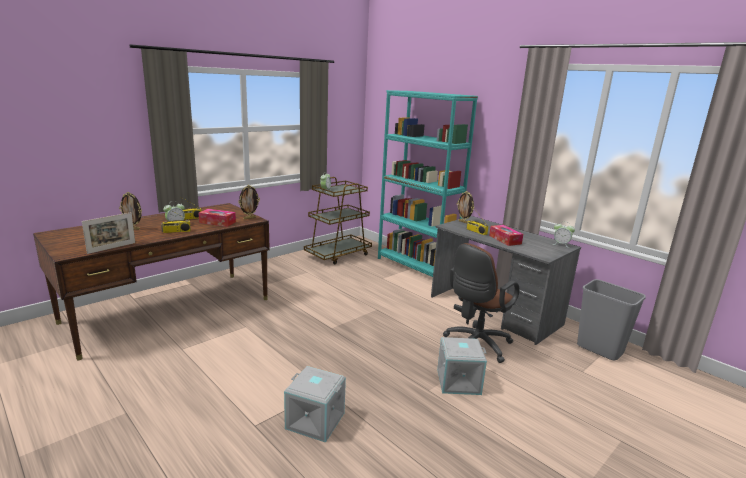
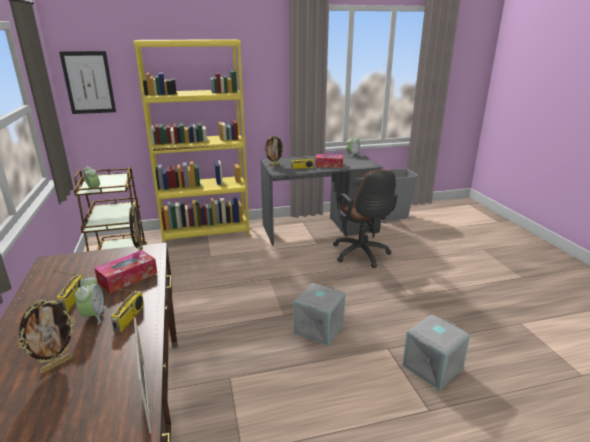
camera: 60 degrees left, 5 degrees up
turquoise bookcase [378,90,478,277] -> yellow bookcase [133,39,250,243]
grey storage box [437,337,487,395] -> grey storage box moved to [294,283,346,346]
none -> picture [59,51,116,114]

